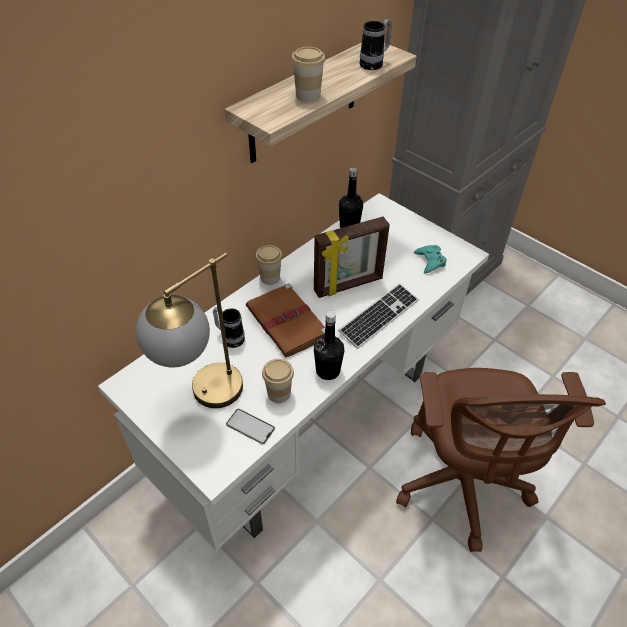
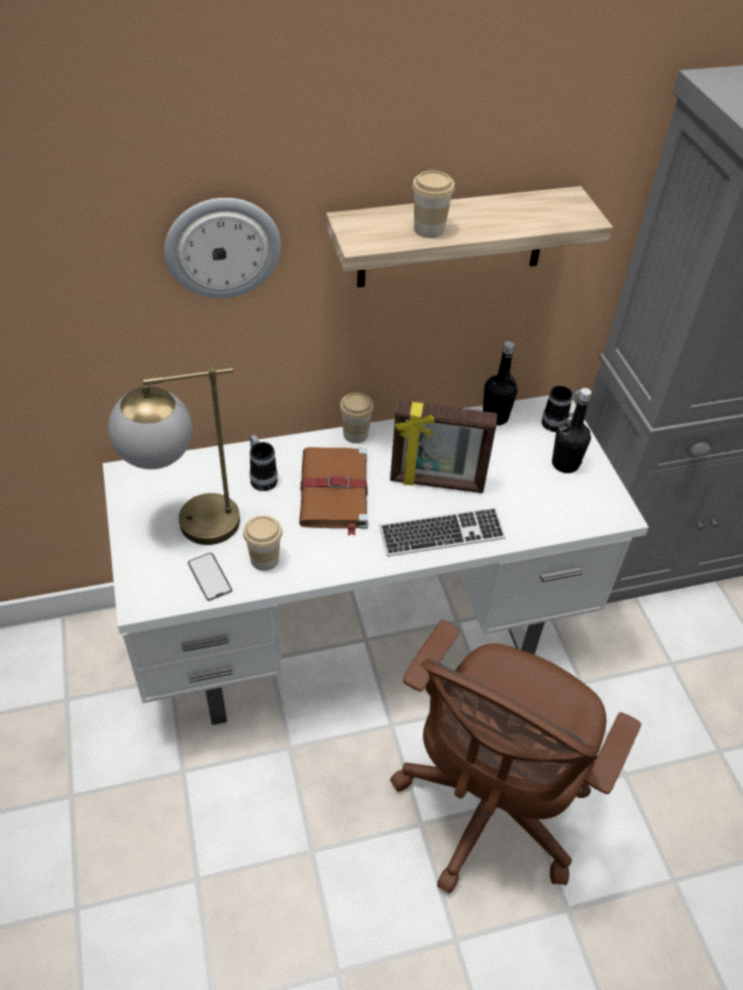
camera: 30 degrees right, 0 degrees up
black bottle [314,311,344,380] -> black bottle moved to [552,388,591,473]
mug [359,19,392,70] -> mug moved to [541,386,581,432]
turquoise game controller [414,245,447,273] -> none
none -> wall clock [164,198,281,298]

